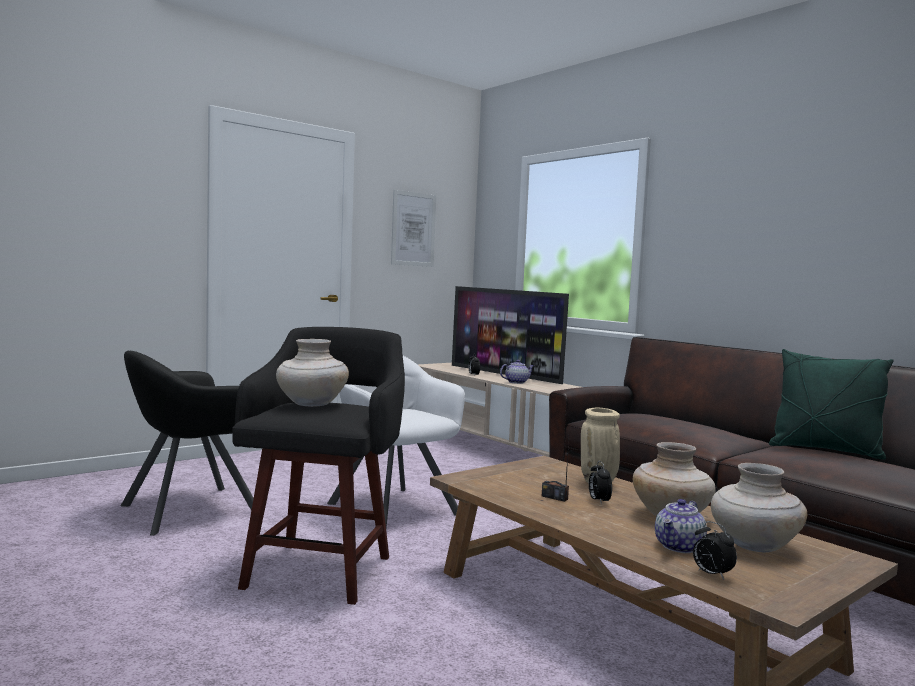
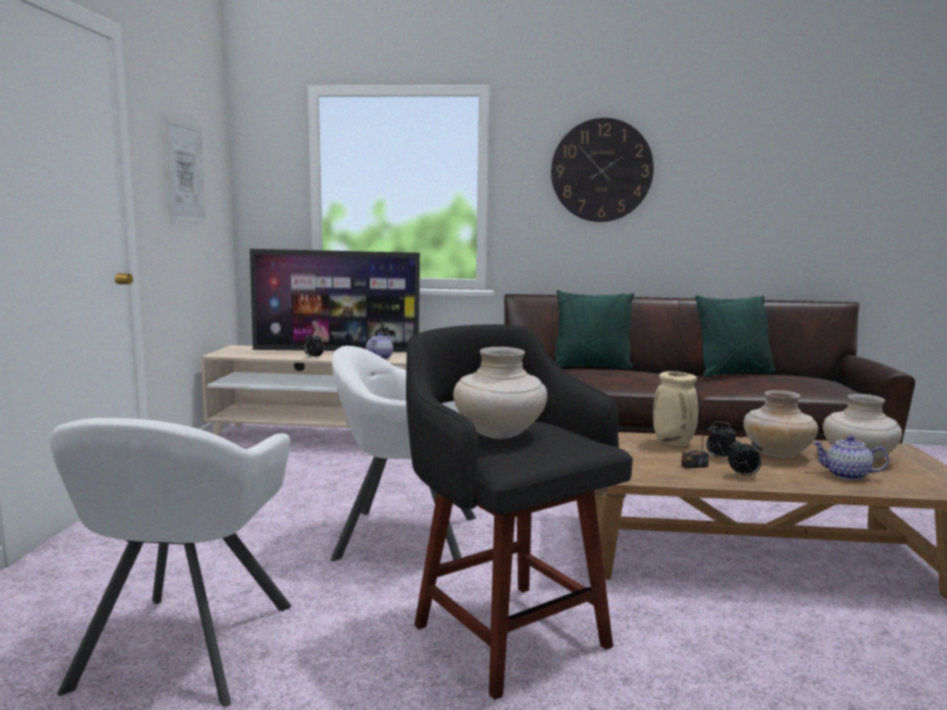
camera: 45 degrees left, 5 degrees up
black armchair [121,351,254,536] -> white armchair [50,418,292,707]
teapot [655,499,707,553] -> teapot turned 120 degrees clockwise [812,436,889,480]
alarm clock [693,521,737,580] -> alarm clock moved to [728,437,763,477]
none -> wall clock [551,118,654,222]
none -> green pillow [554,290,634,369]

